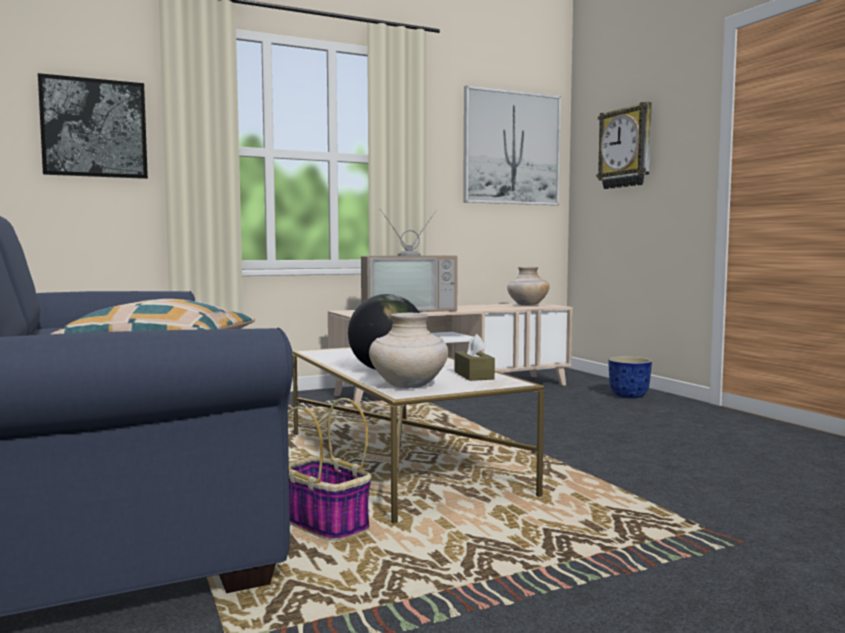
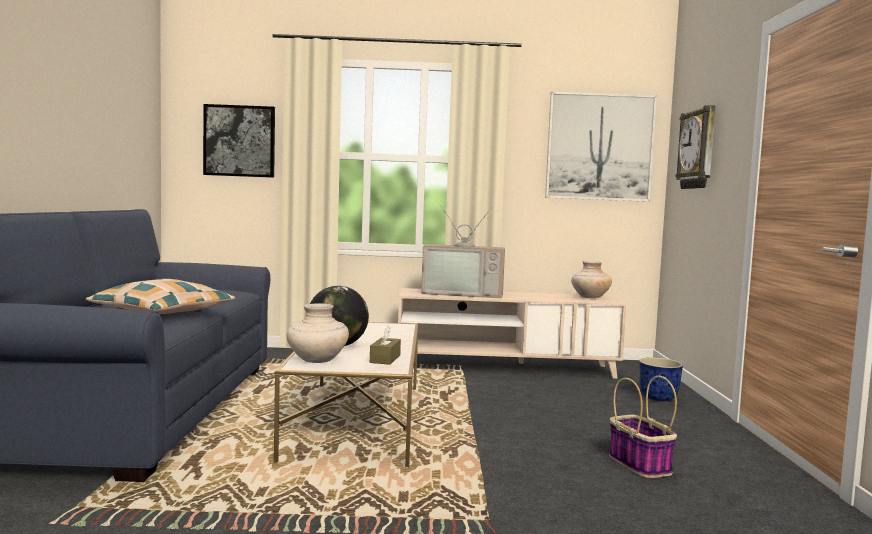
camera: 25 degrees right, 0 degrees up
basket [288,398,371,541] -> basket moved to [609,376,677,478]

